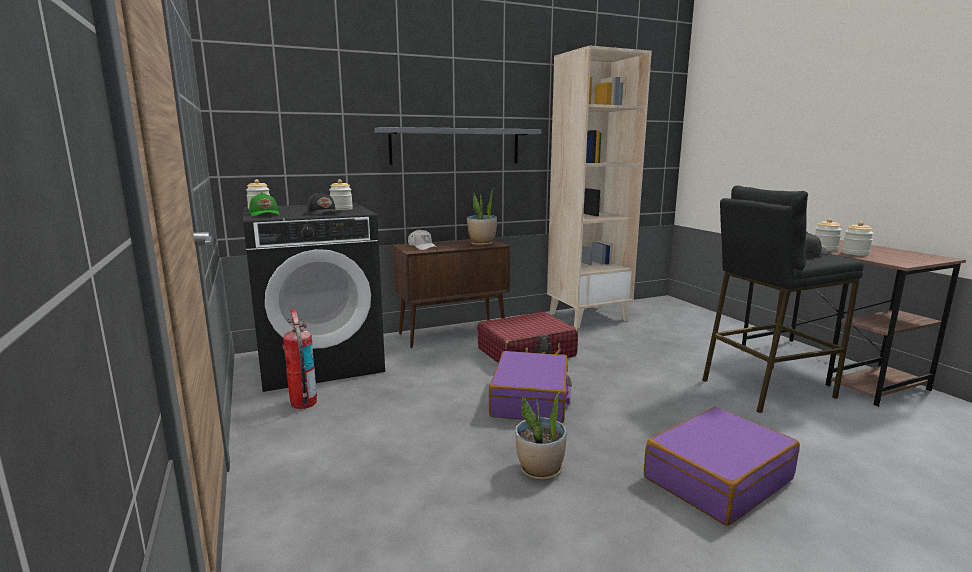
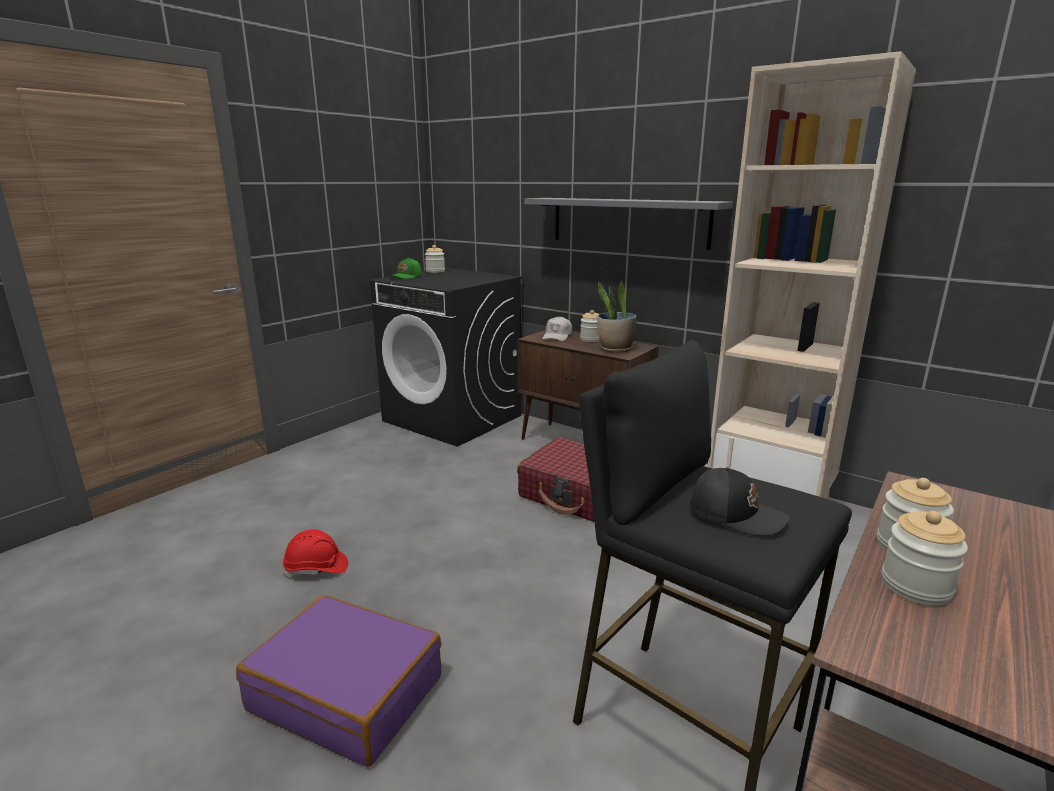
camera: 60 degrees right, 5 degrees up
fire extinguisher [282,309,317,409] -> none
black cap [307,192,339,215] -> none
jar [329,179,353,210] -> jar moved to [580,310,600,342]
purple suitcase [489,351,572,423] -> none
potted plant [515,392,566,480] -> red hard hat [283,529,348,577]

